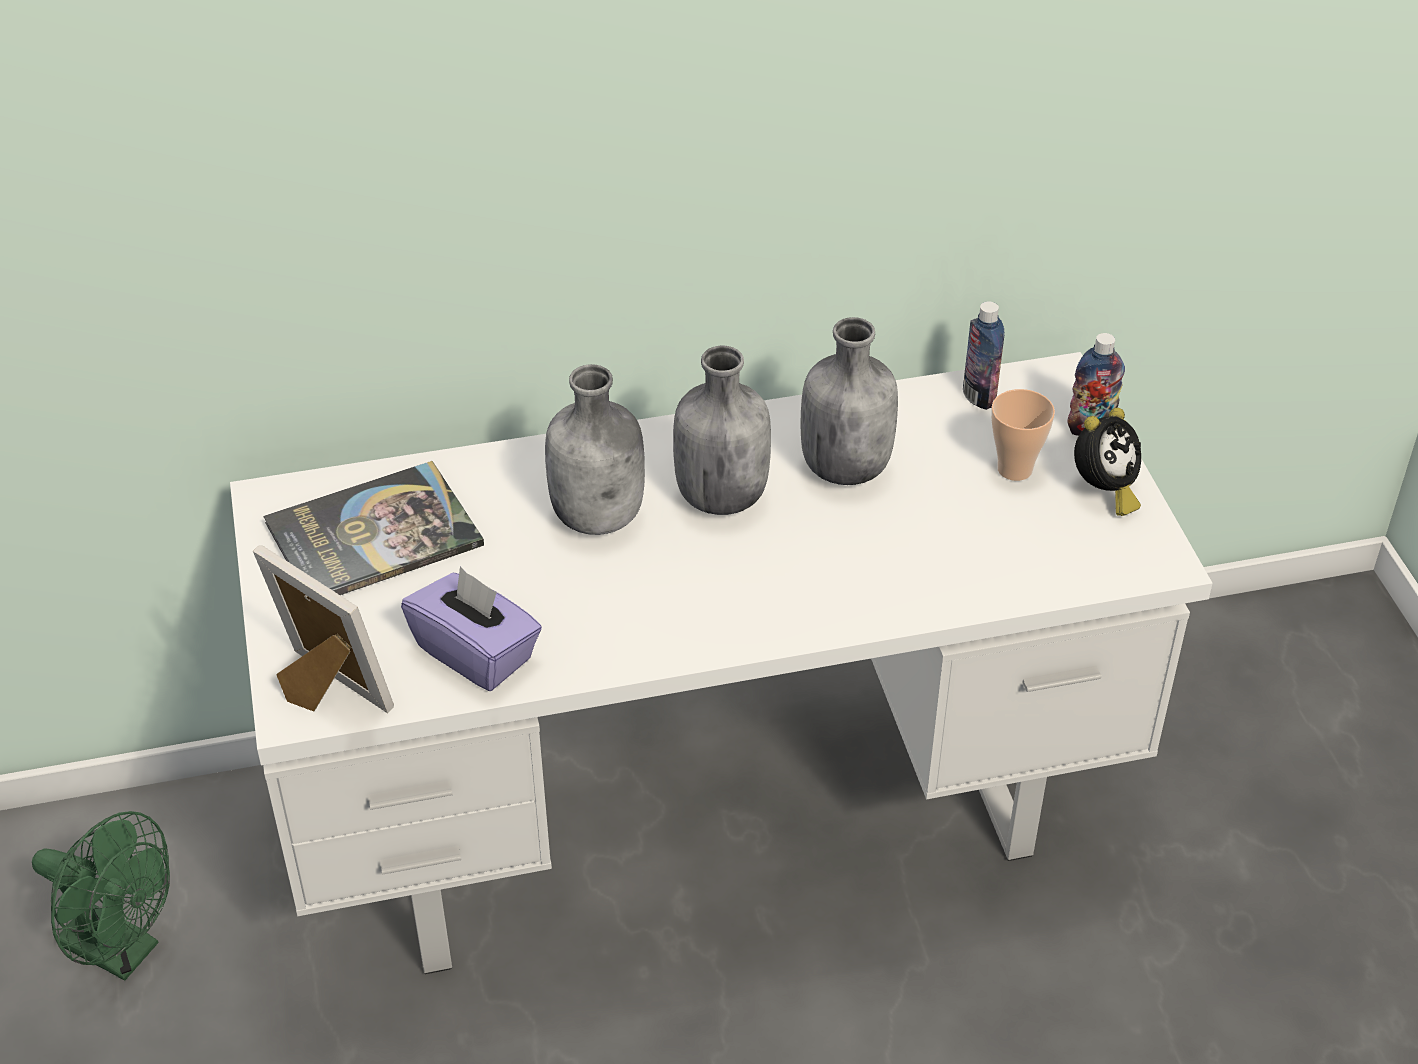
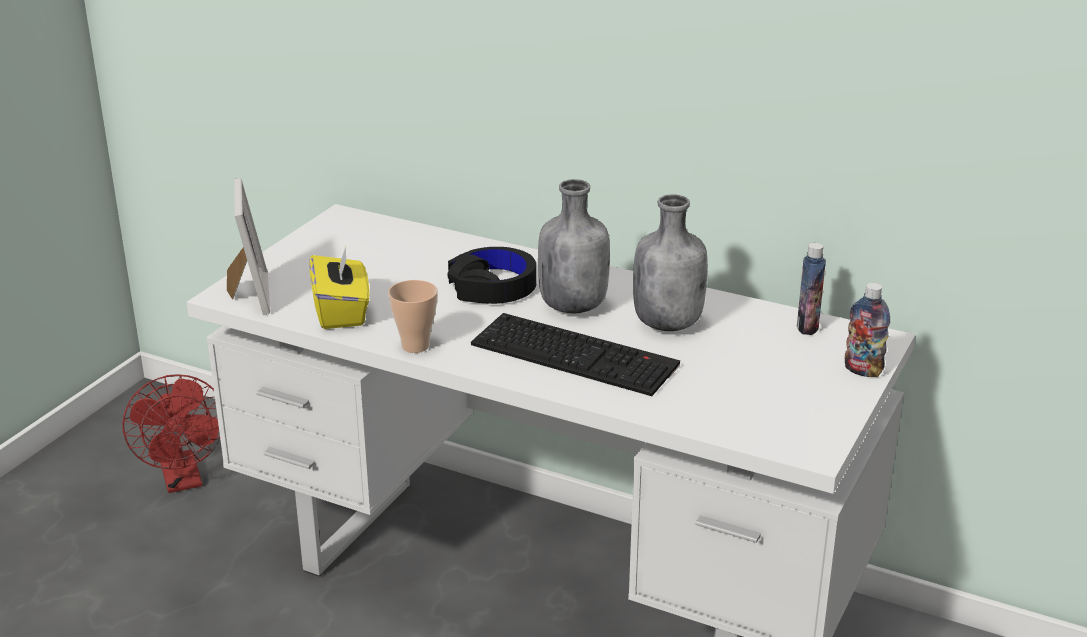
camera: 40 degrees right, 15 degrees down
green fan [32,811,170,981] -> red fan [122,374,220,493]
book [263,461,484,595] -> none
purple tissue box [401,566,542,691] -> yellow tissue box [309,247,370,329]
grey bottle [545,364,645,535] -> black headphones [448,247,536,304]
cup [991,389,1055,481] -> cup moved to [388,280,438,353]
alarm clock [1074,408,1141,516] -> none
none -> keyboard [471,313,680,396]

